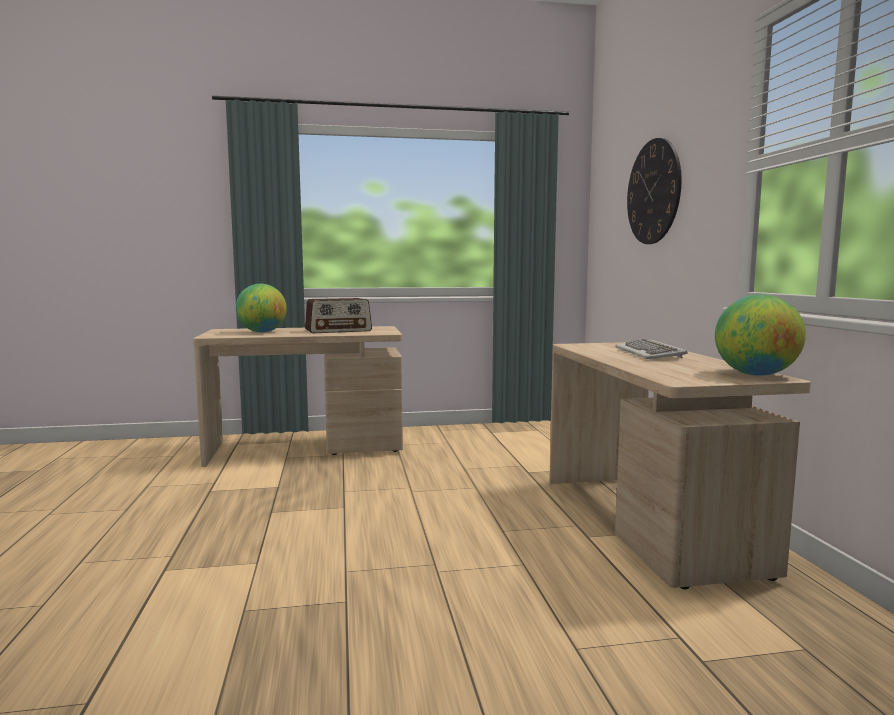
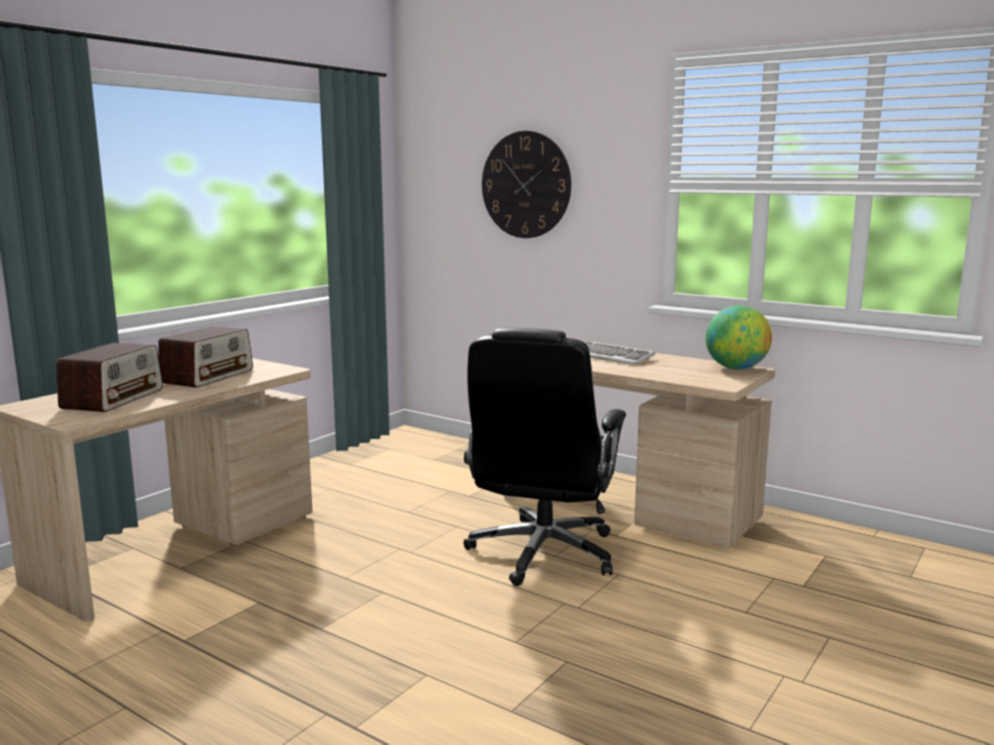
camera: 45 degrees left, 5 degrees up
globe [236,284,287,332] -> radio [56,343,163,412]
none -> black office chair [464,328,626,586]

